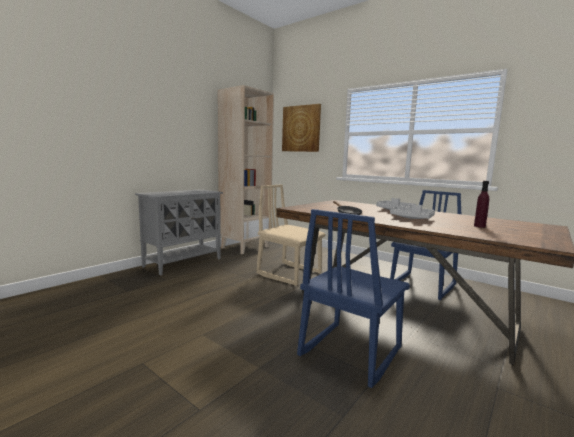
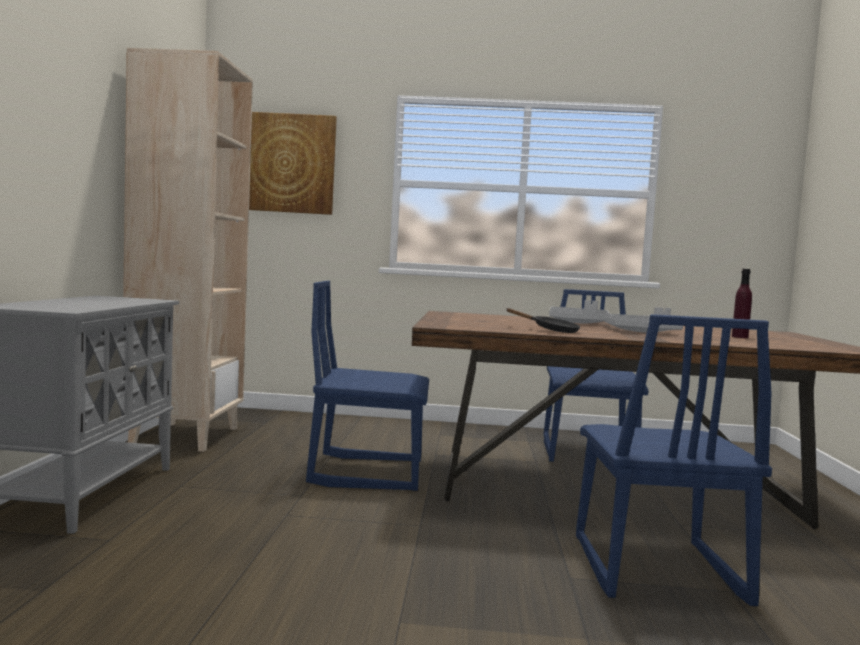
camera: 35 degrees left, 5 degrees down
beige chair [256,184,326,286] -> blue chair [306,281,429,491]

